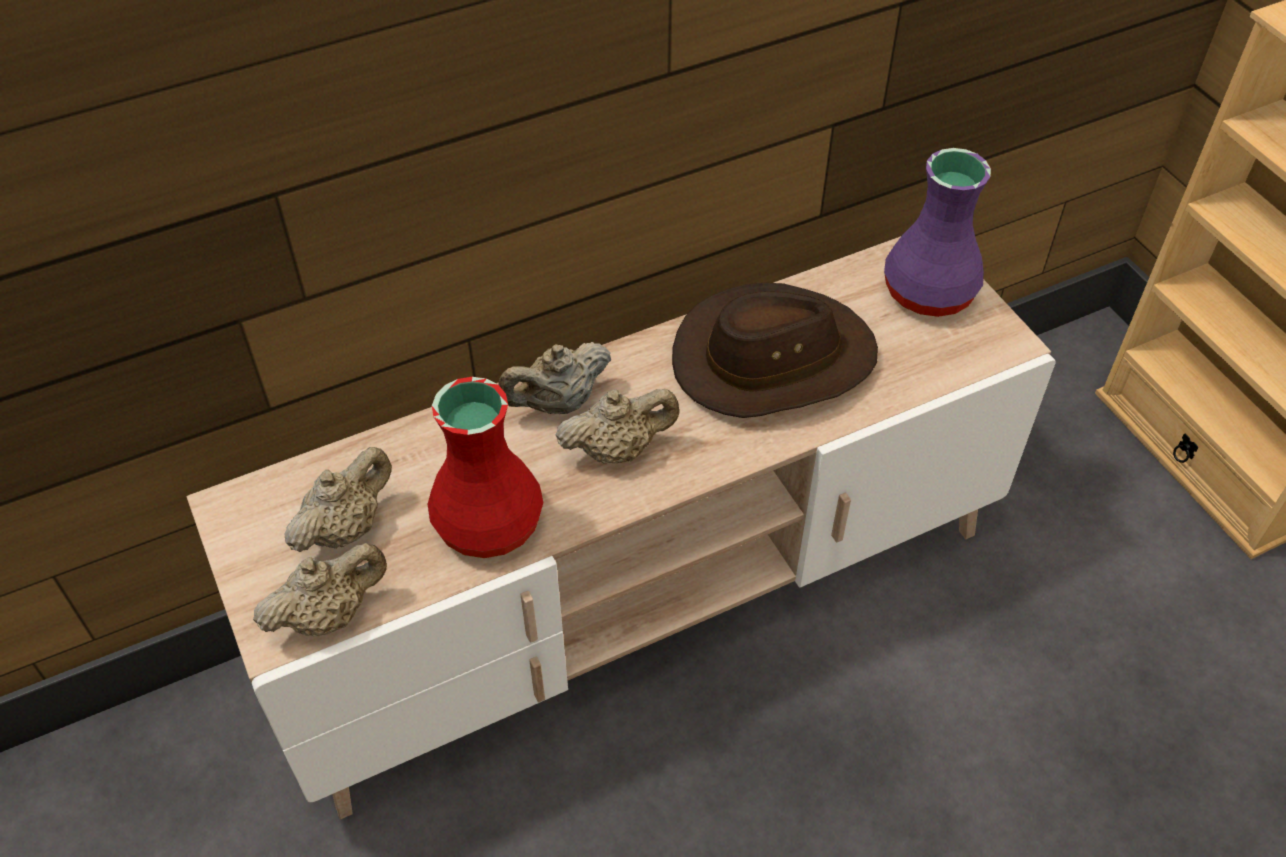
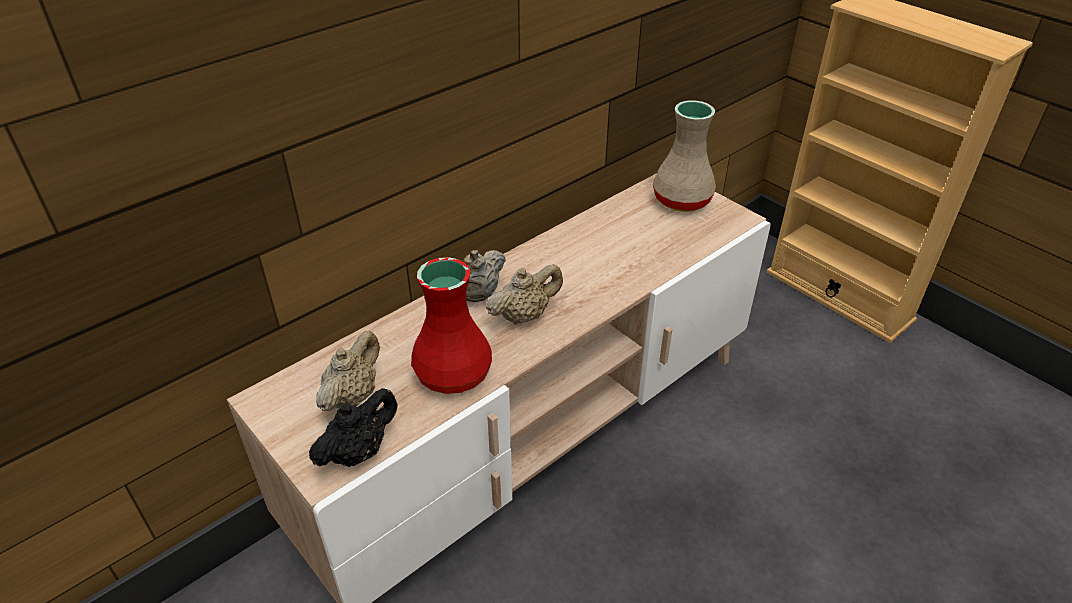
camera: 15 degrees left, 10 degrees down
beige teapot [253,543,387,636] -> black teapot [309,388,398,467]
brown hat [672,283,878,418] -> none
purple vase [884,148,991,317] -> beige vase [653,100,716,212]

